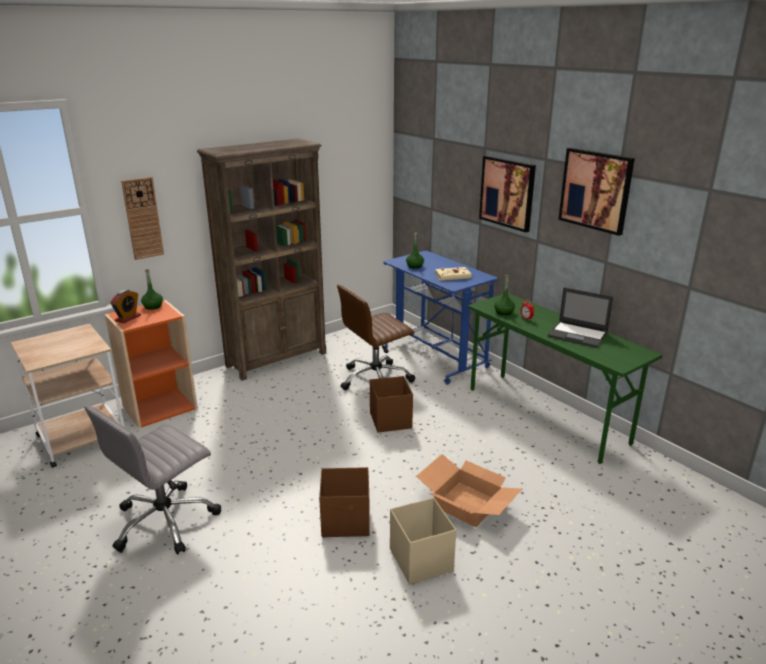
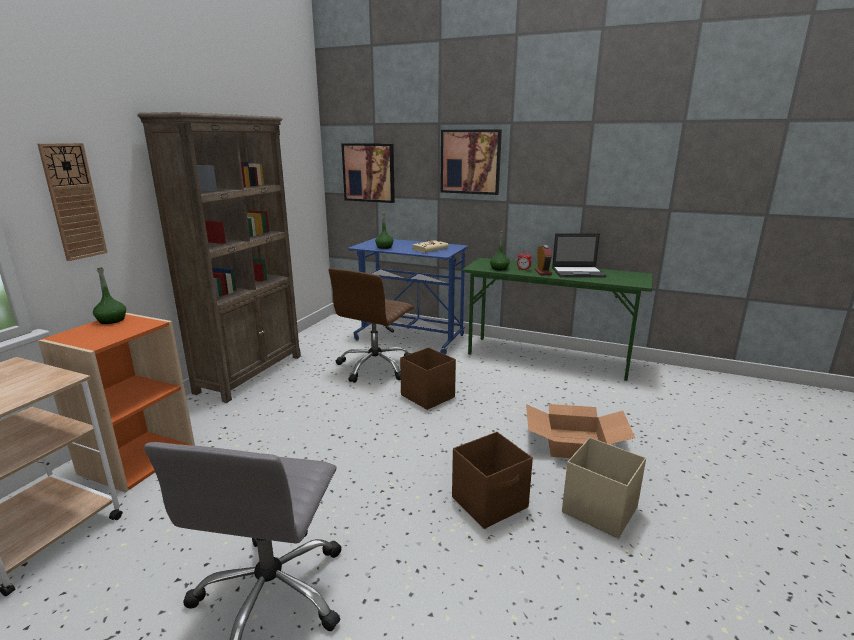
camera: 30 degrees left, 5 degrees down
alarm clock [111,290,141,323] -> alarm clock moved to [534,245,552,275]
picture [558,148,635,236] -> picture moved to [341,143,395,203]

